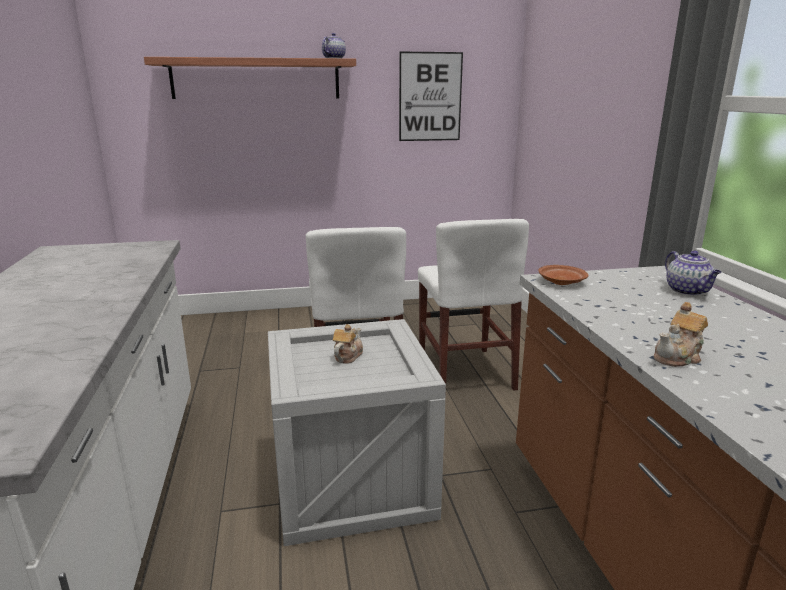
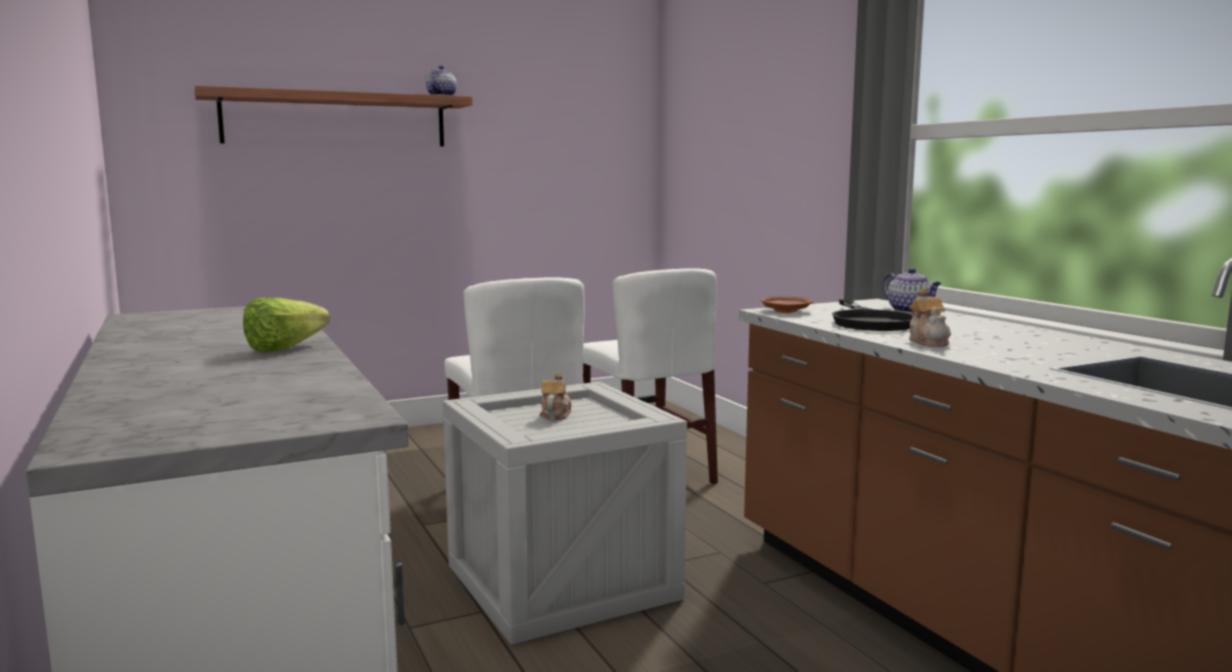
camera: 15 degrees left, 10 degrees down
picture [399,51,463,141] -> none
teapot [654,302,708,367] -> teapot turned 45 degrees counterclockwise [909,288,951,347]
none -> lettuce [243,297,330,353]
none -> black frying pan [832,299,912,331]

